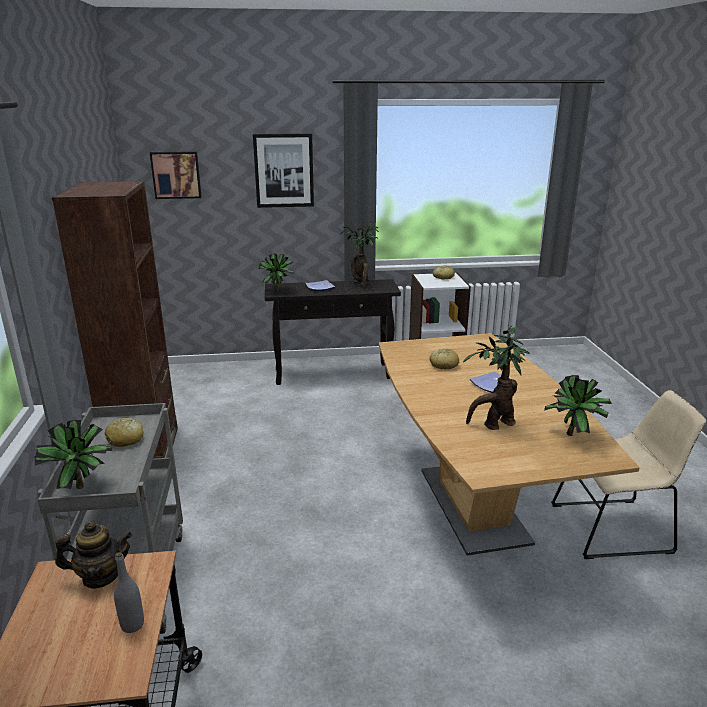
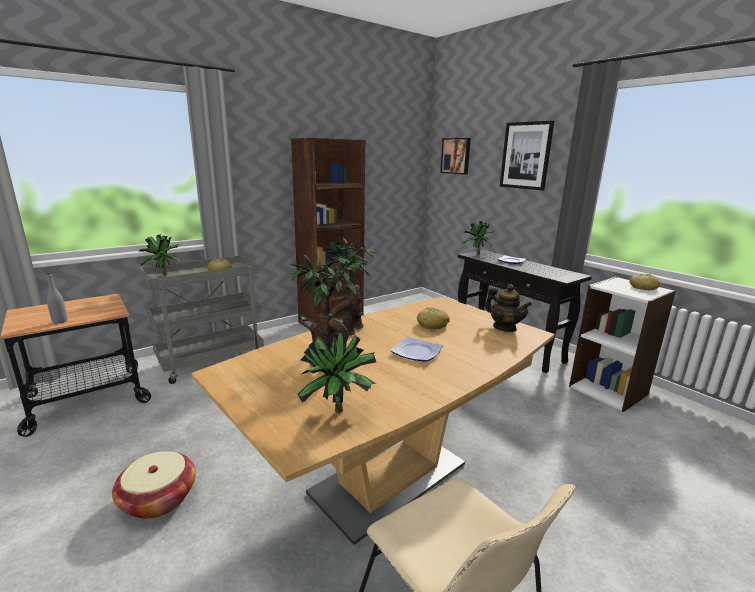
camera: 60 degrees right, 5 degrees down
teapot [55,521,132,589] -> teapot moved to [485,284,532,332]
potted plant [341,223,379,289] -> potted plant moved to [322,236,377,335]
none -> basket [112,451,196,519]

